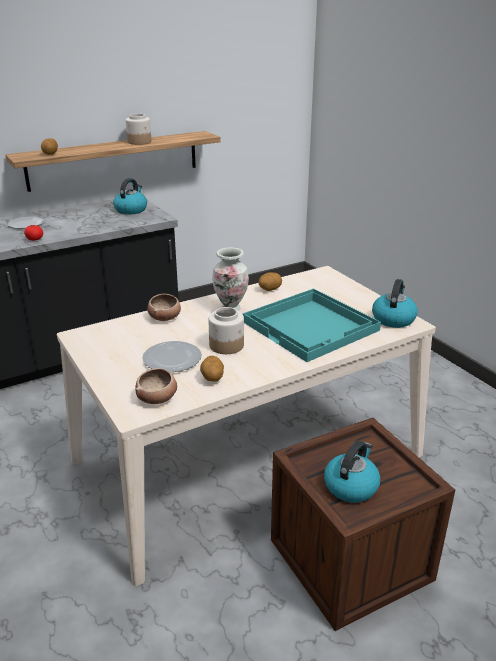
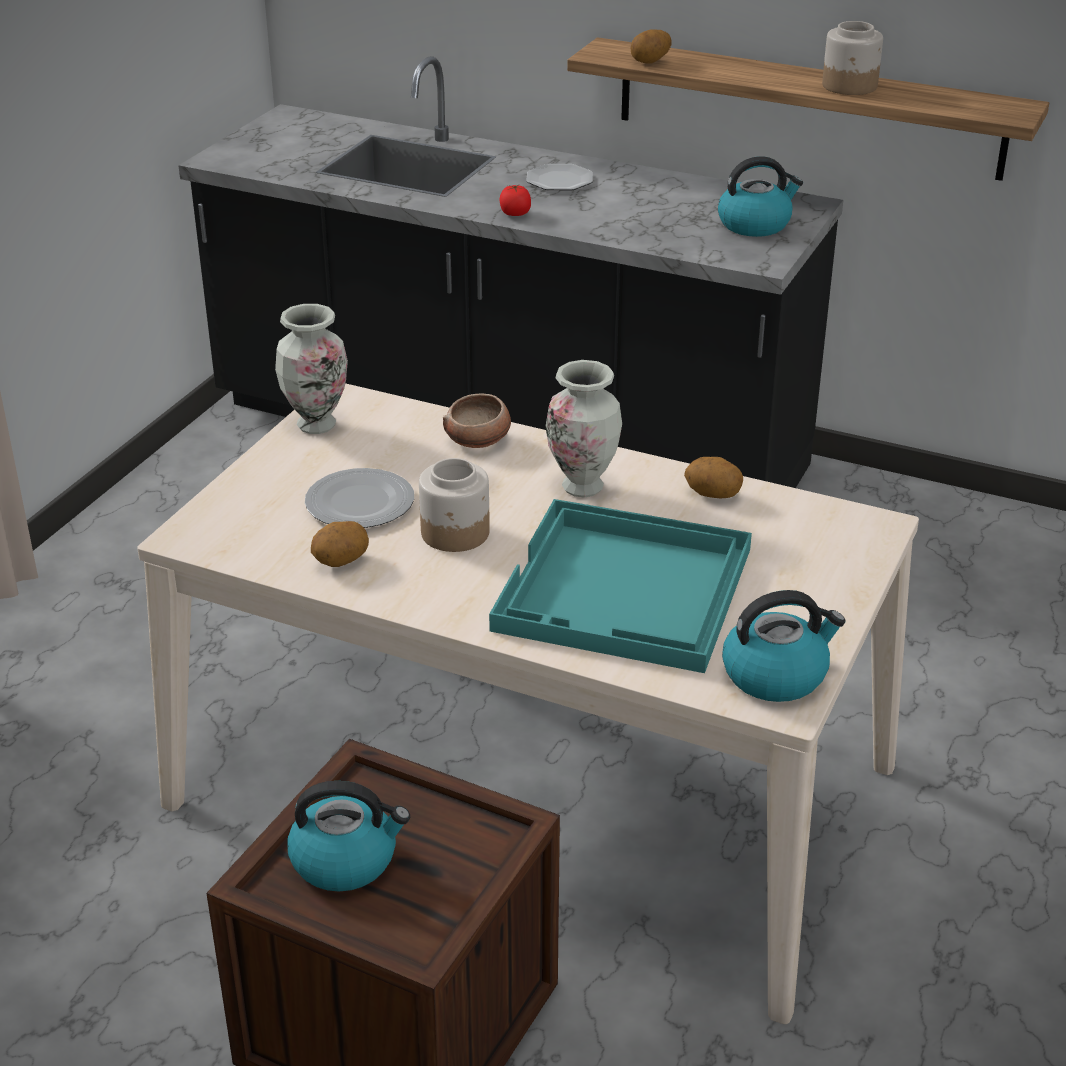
camera: 55 degrees right, 5 degrees up
bowl [135,368,177,404] -> none
none -> vase [275,304,348,434]

